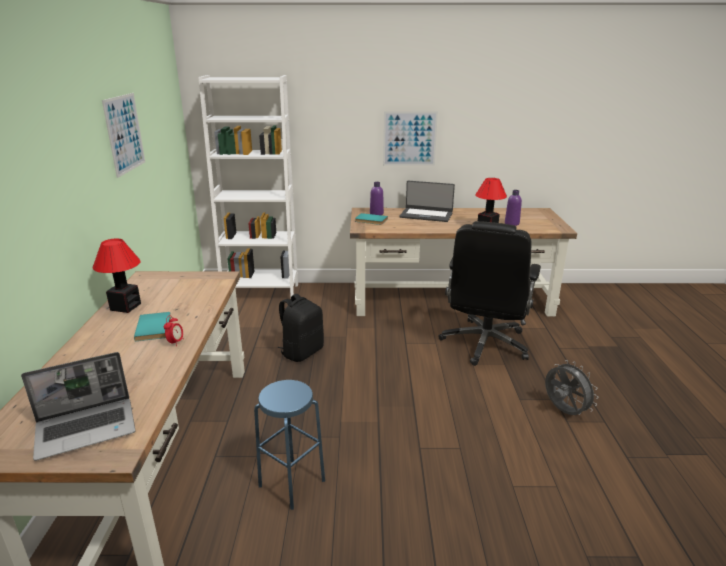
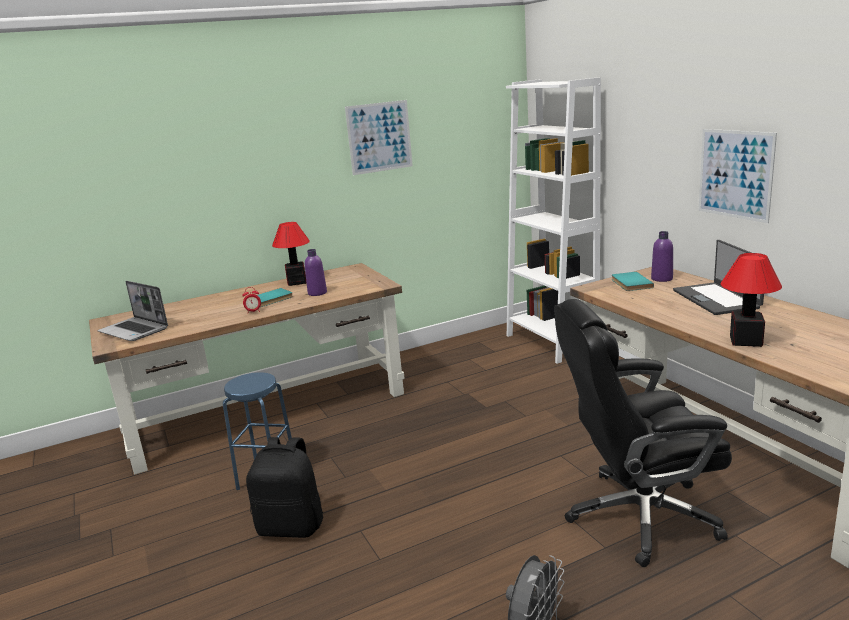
camera: 65 degrees right, 5 degrees down
black backpack [278,294,324,362] -> black backpack moved to [246,437,323,538]
purple bottle [505,190,522,226] -> purple bottle moved to [305,249,327,296]

